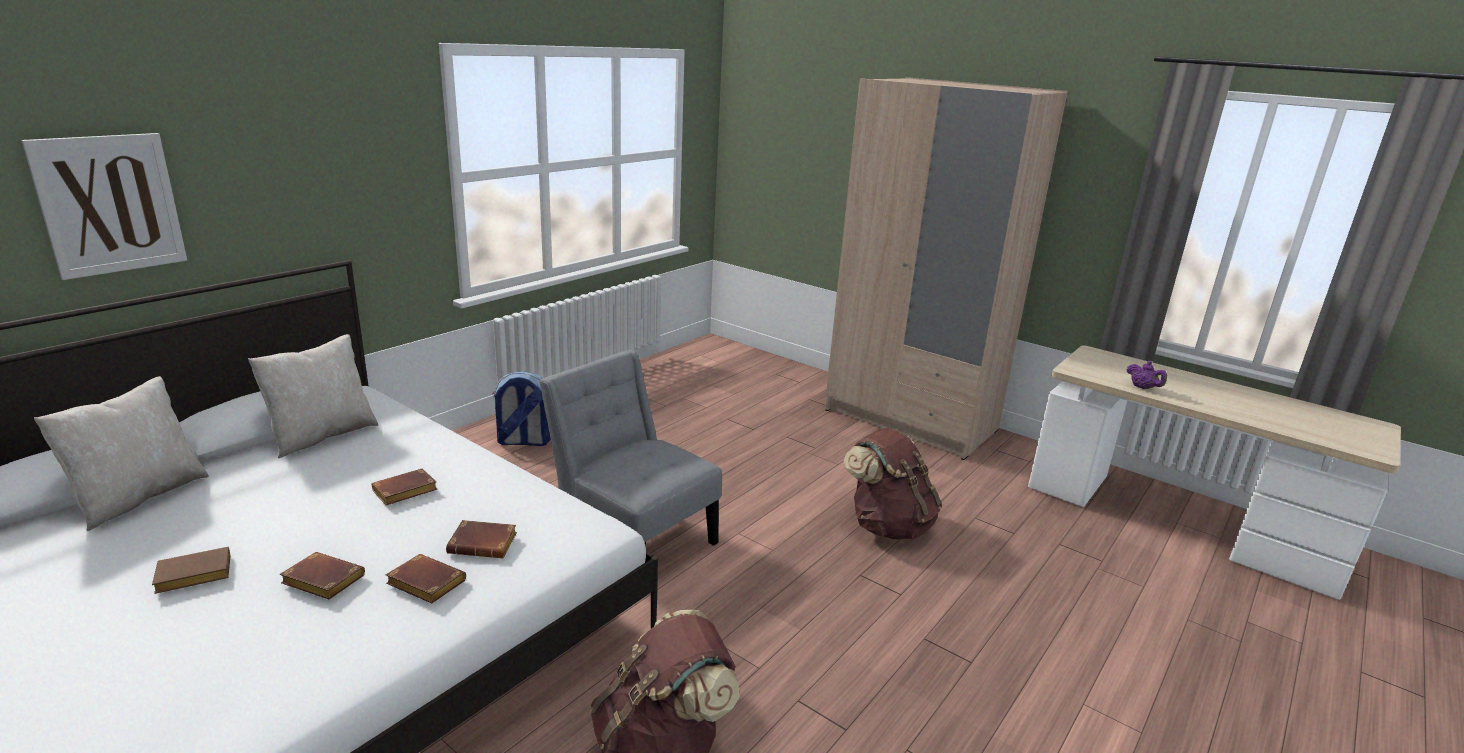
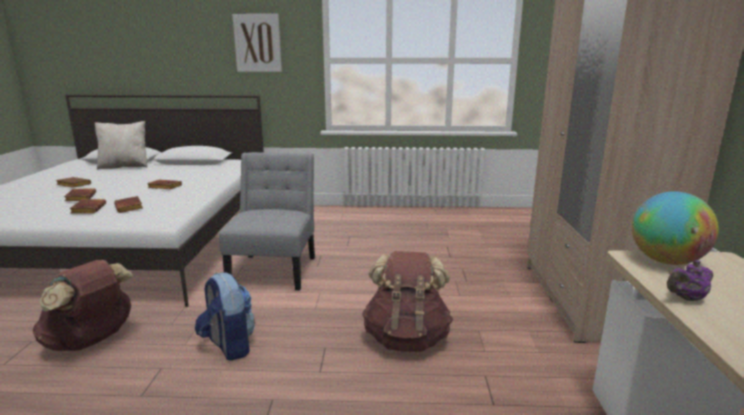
camera: 55 degrees right, 5 degrees down
picture [21,133,187,280] -> picture moved to [232,14,282,72]
beige pillow [248,334,378,458] -> none
backpack [492,371,551,446] -> backpack moved to [195,272,255,361]
purple teapot [1126,361,1167,389] -> purple teapot turned 45 degrees clockwise [667,260,713,301]
none -> globe [632,191,719,265]

